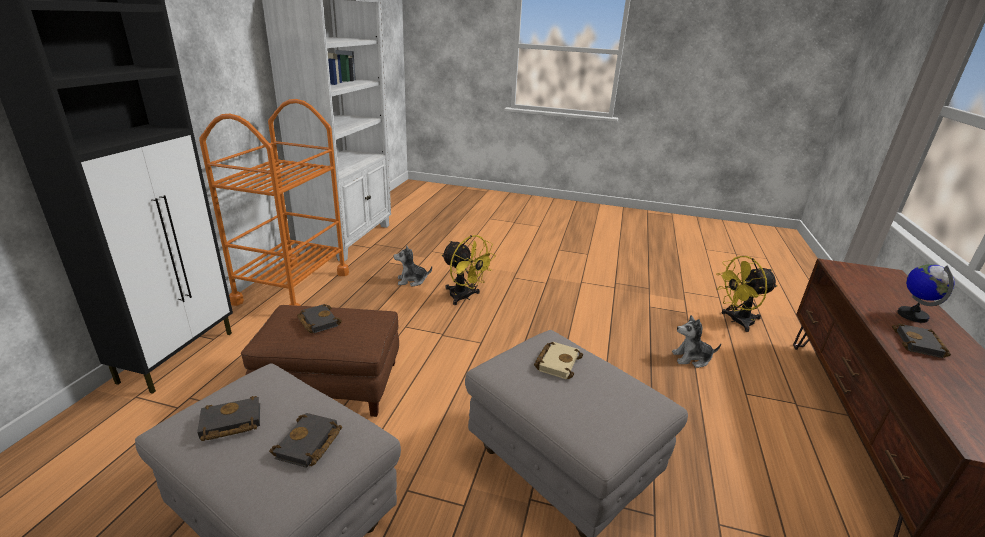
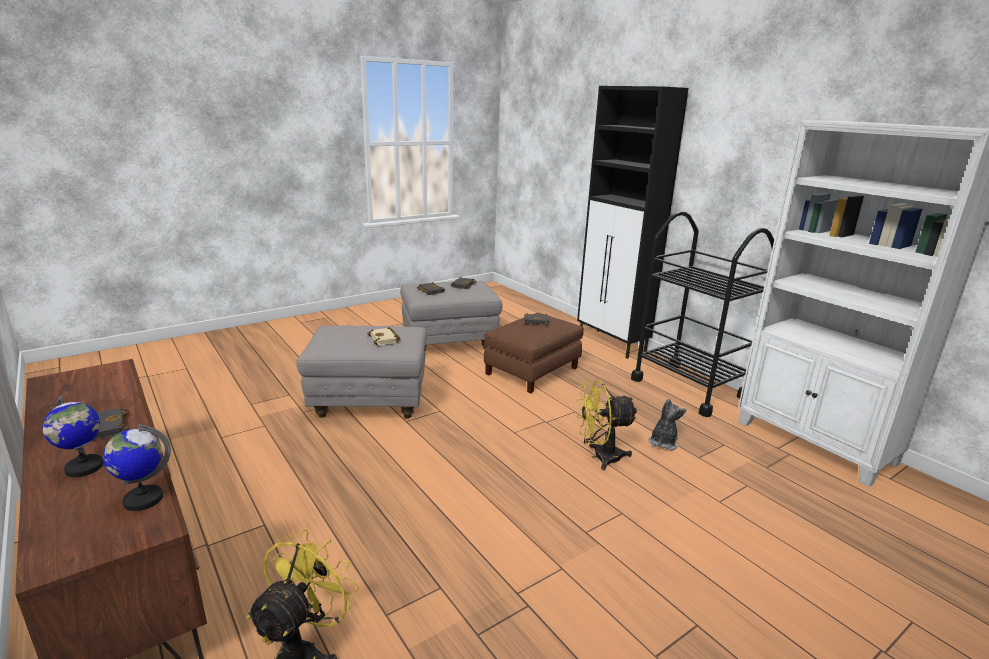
camera: 130 degrees right, 5 degrees down
orange cart [199,99,349,306] -> black cart [631,211,774,417]
plush toy [672,315,721,368] -> none
none -> globe [103,424,171,511]

